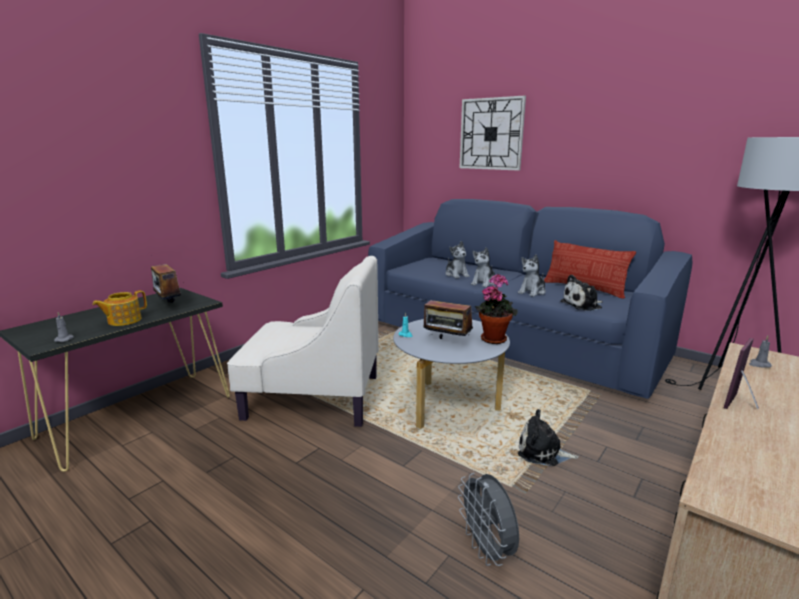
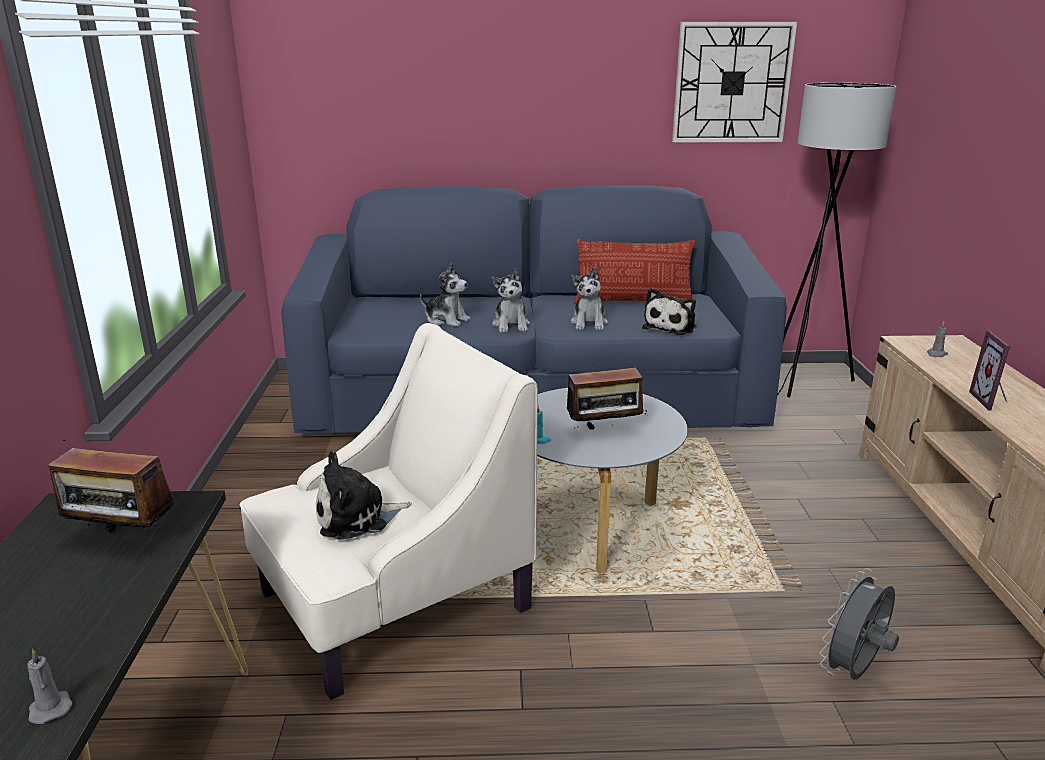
camera: 40 degrees left, 5 degrees up
teapot [93,290,147,326] -> none
grey fan [458,473,519,566] -> grey fan turned 105 degrees clockwise [820,568,899,680]
wall clock [460,96,526,171] -> wall clock moved to [672,22,797,142]
potted plant [475,274,518,344] -> none
plush toy [518,409,579,466] -> plush toy moved to [316,451,412,540]

